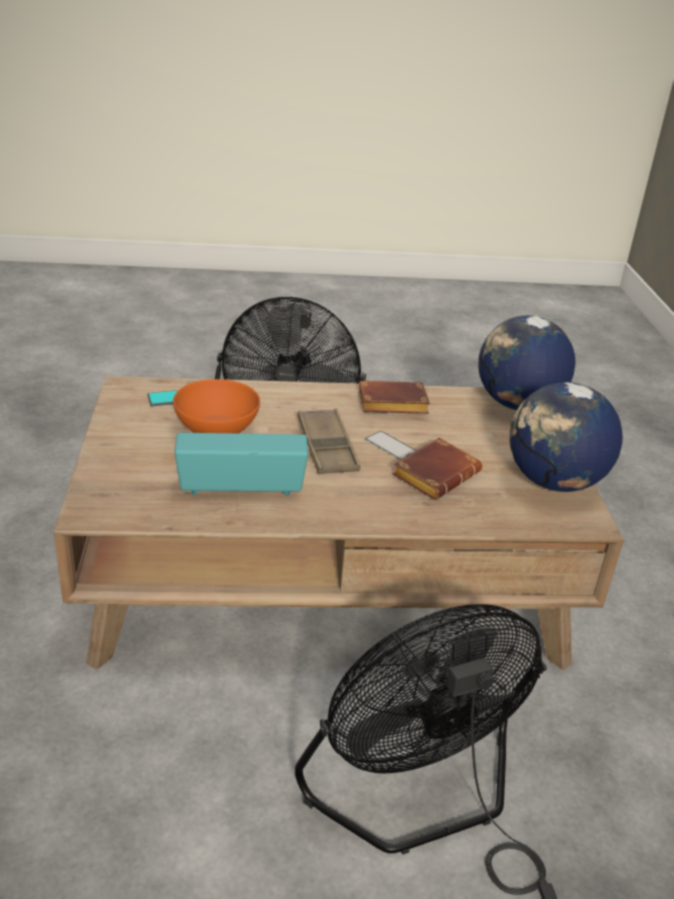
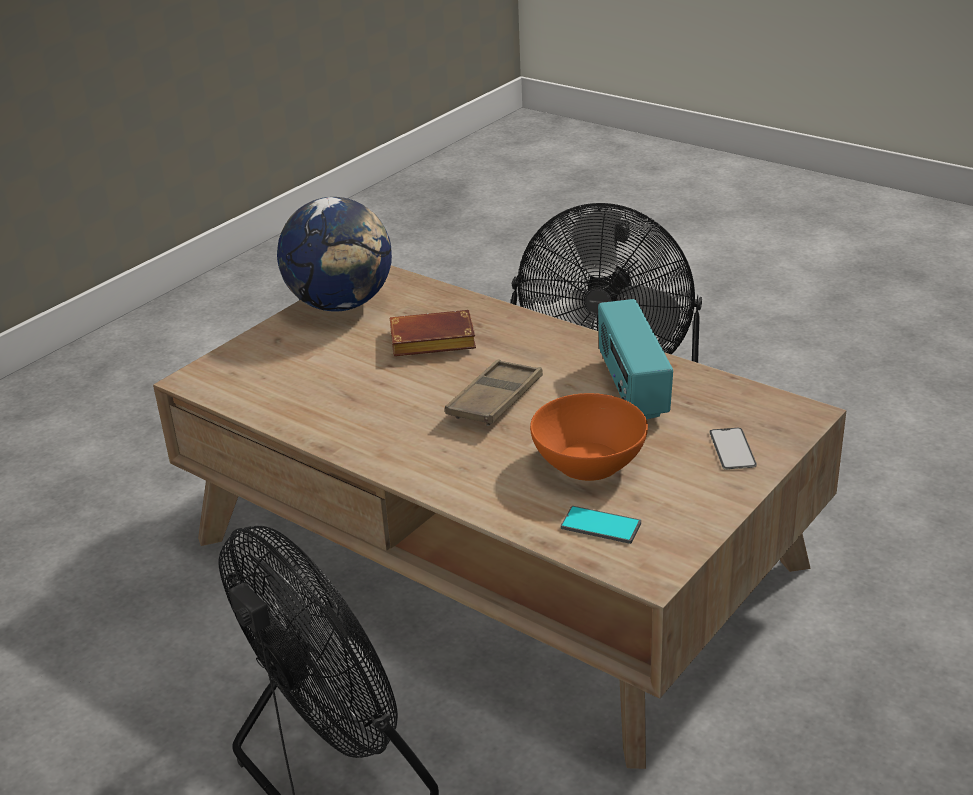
camera: 135 degrees left, 0 degrees up
radio [174,433,308,496] -> radio turned 45 degrees clockwise [598,299,673,419]
brown book [359,380,430,414] -> none
phone [365,431,417,460] -> phone moved to [709,428,757,470]
globe [478,315,575,410] -> none

